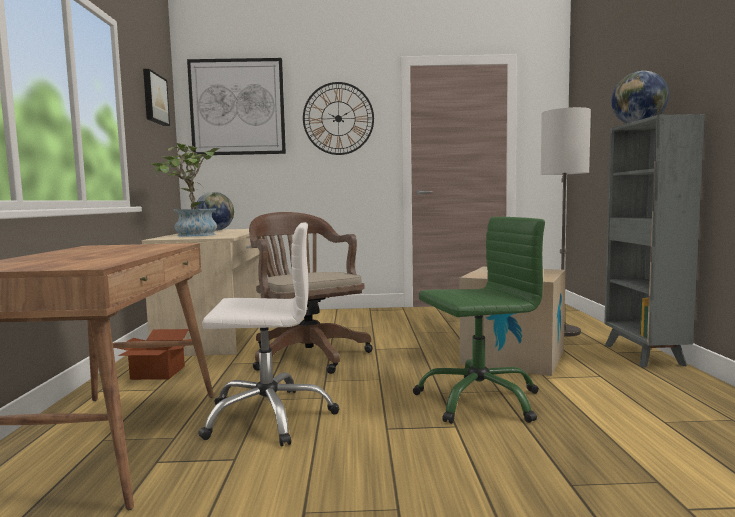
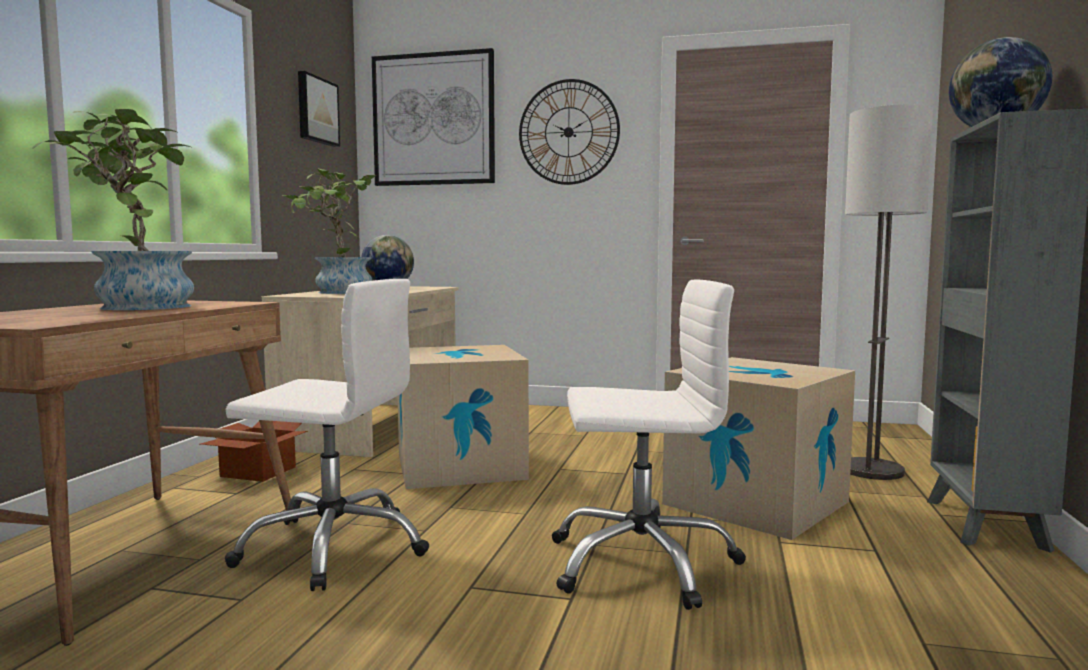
camera: 15 degrees right, 0 degrees up
brown office chair [249,212,373,374] -> cardboard box [398,345,529,489]
green office chair [413,217,545,424] -> white office chair [552,280,746,610]
none -> potted plant [32,109,194,310]

